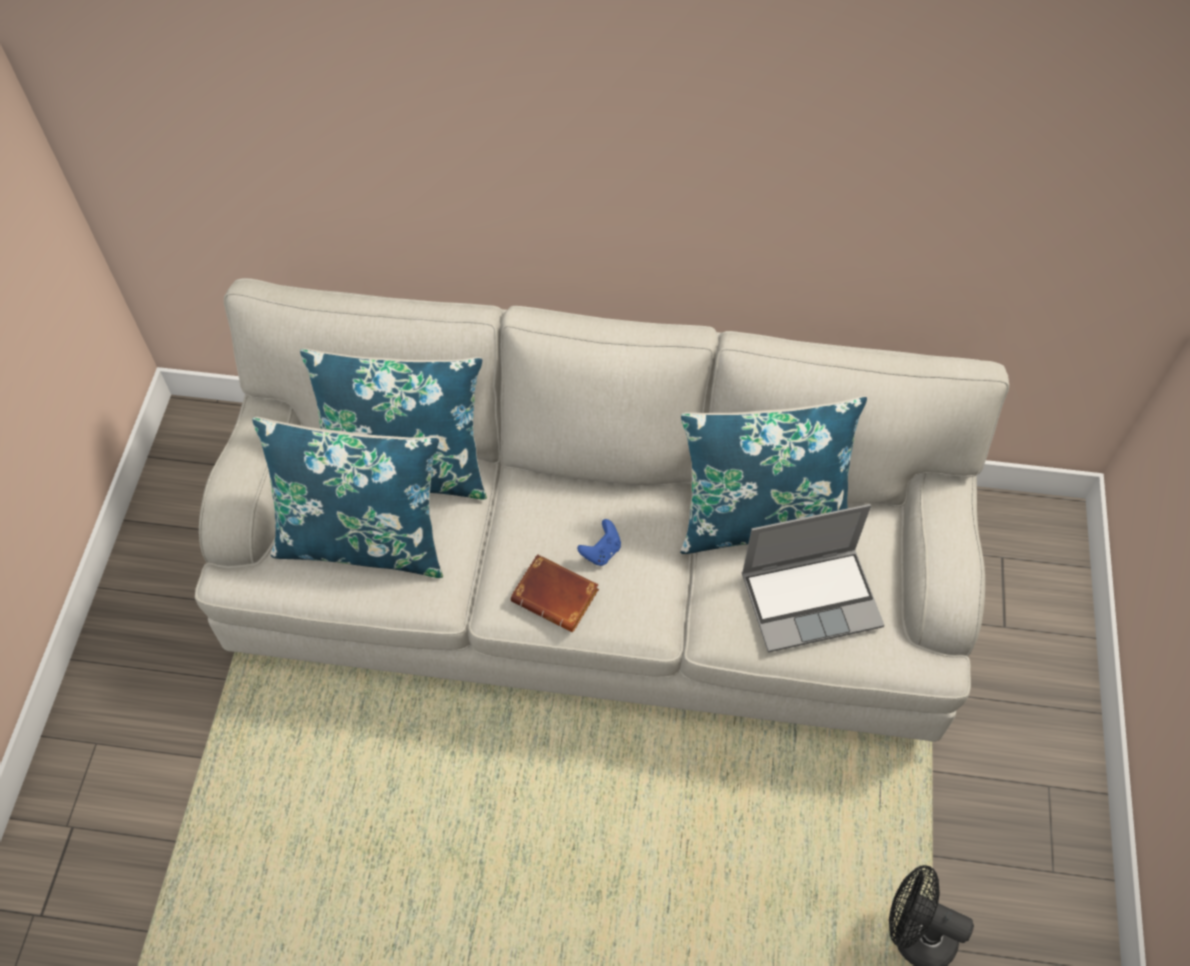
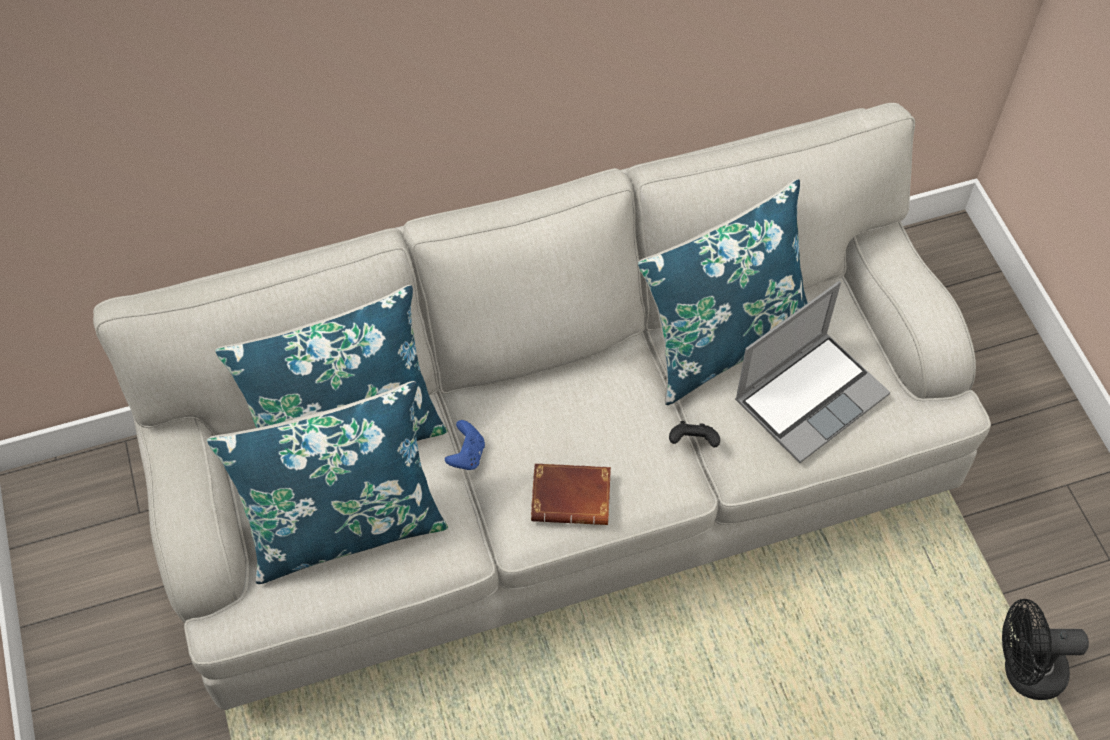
camera: 25 degrees left, 0 degrees up
blue game controller [577,519,621,566] -> blue game controller moved to [445,420,485,470]
none -> black game controller [669,421,720,448]

